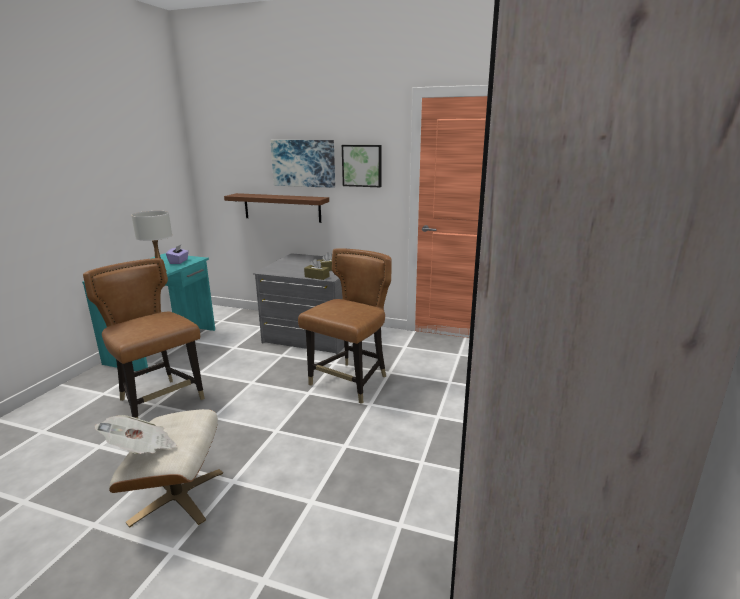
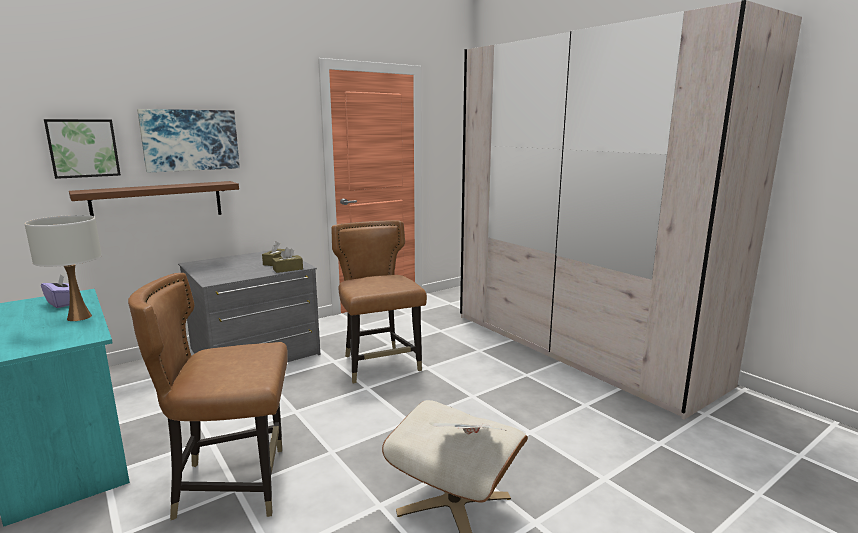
camera: 55 degrees left, 5 degrees down
picture [342,145,382,187] -> picture moved to [44,119,121,179]

